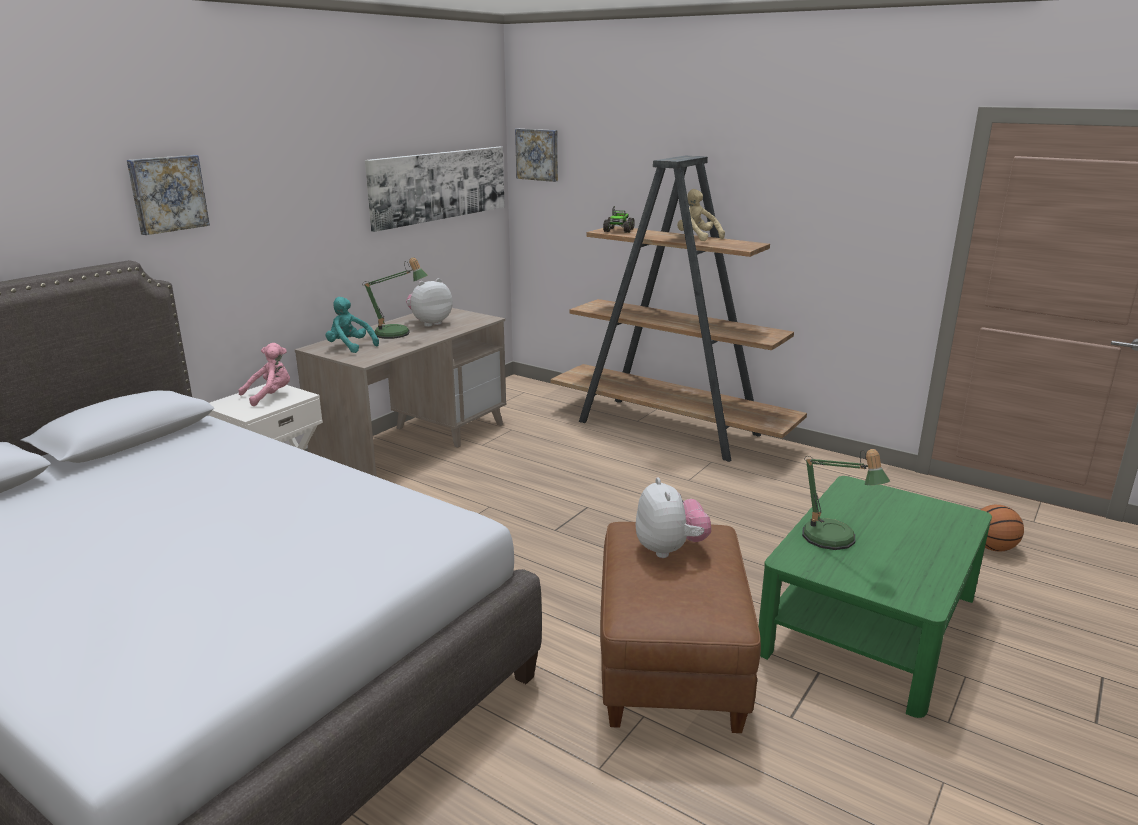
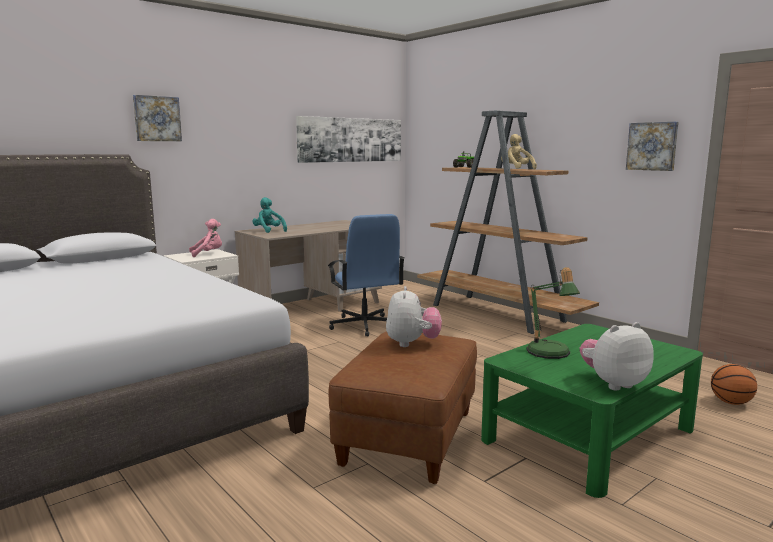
camera: 15 degrees right, 10 degrees down
table lamp [363,257,428,339] -> none
plush toy [406,278,453,327] -> plush toy moved to [580,322,654,390]
picture [515,129,558,182] -> picture moved to [626,122,679,171]
none -> blue office chair [328,214,404,336]

